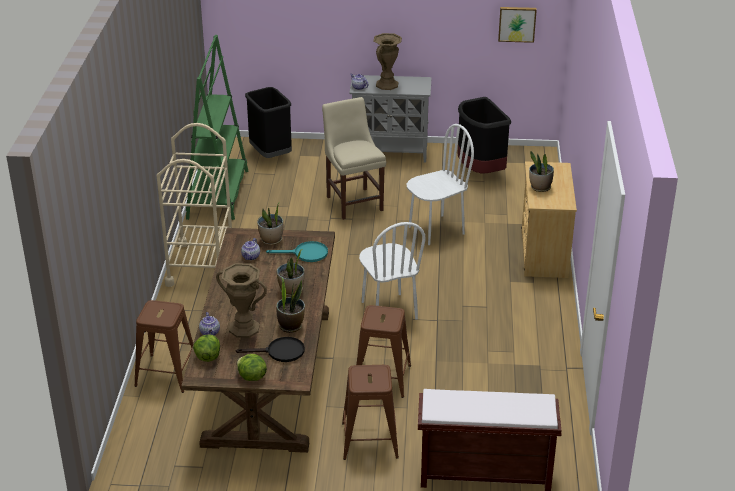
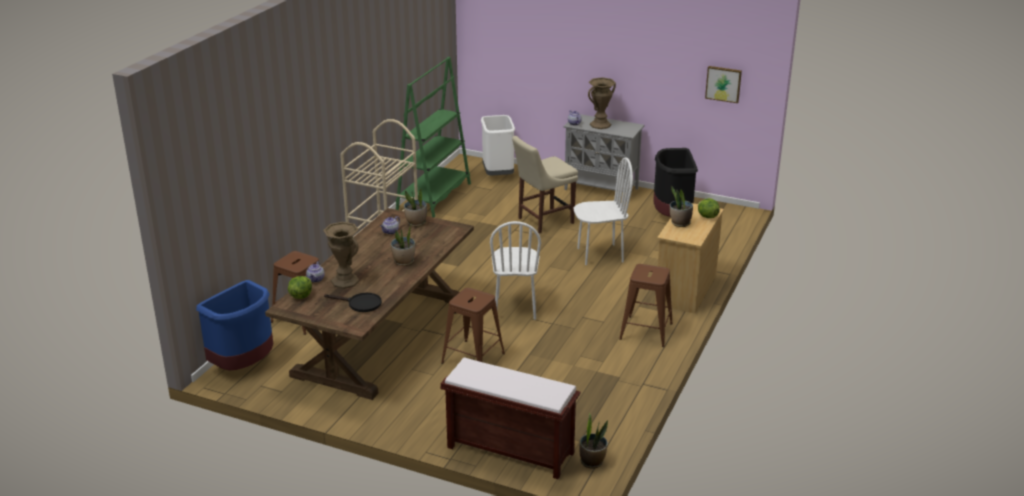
camera: 20 degrees right, 5 degrees down
lettuce [237,354,267,381] -> lettuce moved to [698,198,720,218]
black trash can [245,87,292,158] -> white trash can [481,115,515,176]
turquoise frying pan [266,241,328,262] -> none
potted plant [276,278,305,333] -> potted plant moved to [579,413,608,469]
beige chair [322,97,386,220] -> beige chair turned 120 degrees counterclockwise [512,136,578,234]
brown stool [342,365,399,460] -> brown stool moved to [619,264,673,347]
none -> blue trash can [196,280,273,371]

